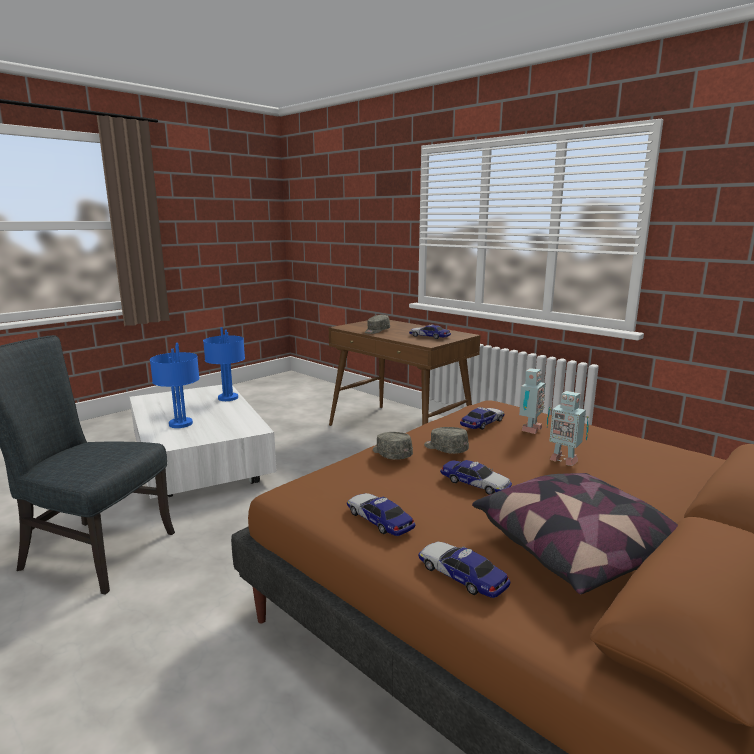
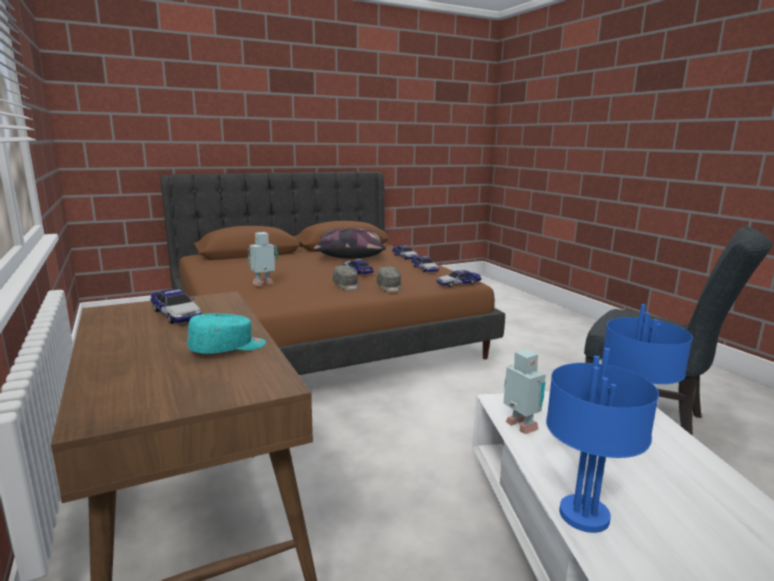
camera: 160 degrees left, 0 degrees up
grey cap [364,315,390,334] -> turquoise cap [187,313,266,354]
toy car [460,407,505,430] -> toy car moved to [436,270,482,287]
toy robot [547,391,589,466] -> toy robot moved to [503,349,546,434]

